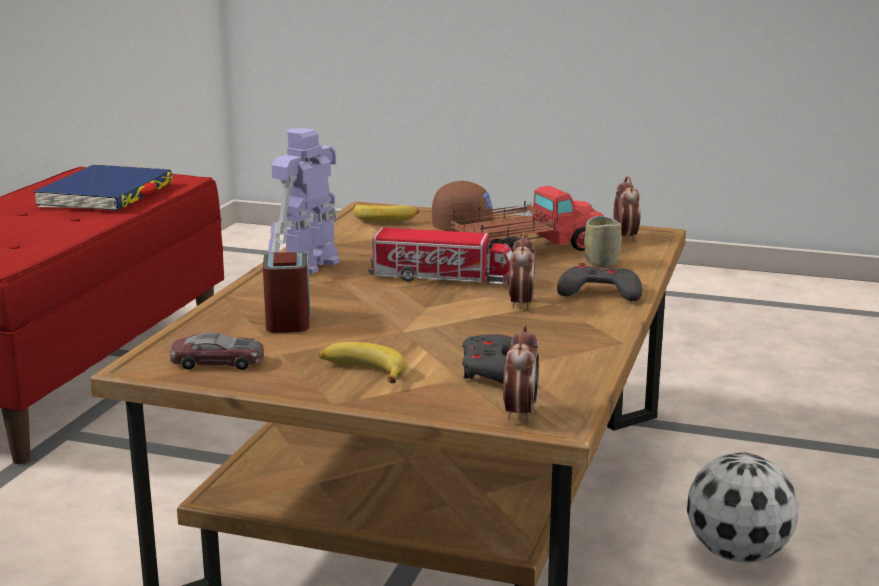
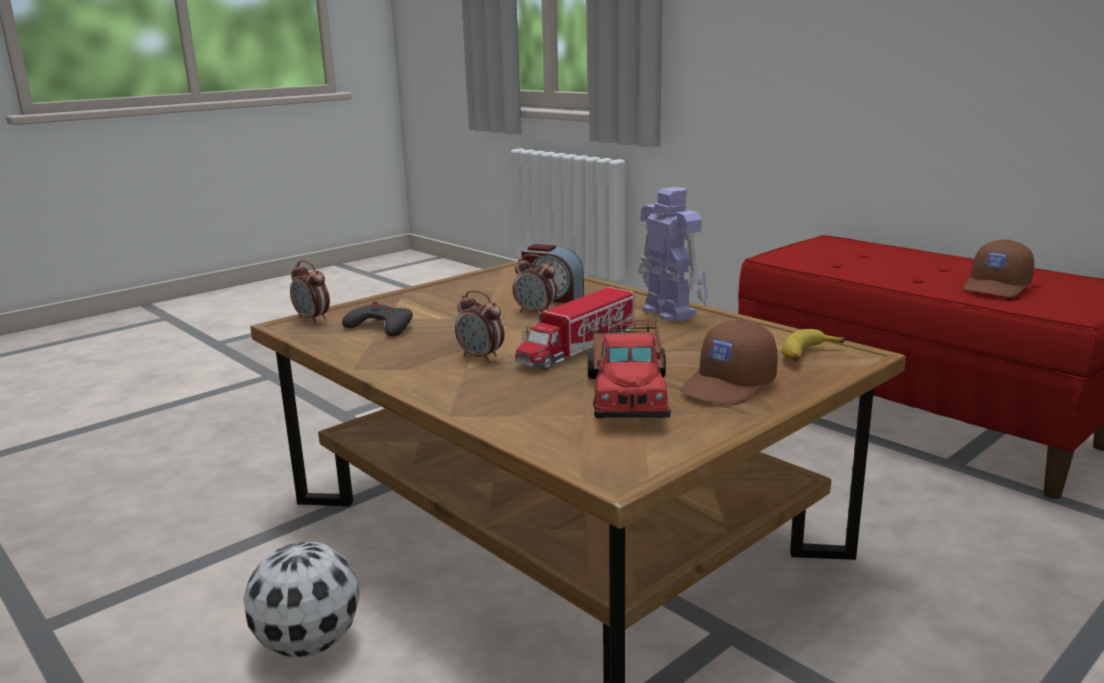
camera: 120 degrees right, 0 degrees up
blue book [33,164,173,211] -> brown cap [963,239,1034,297]
toy car [169,333,264,370] -> none
banana [319,342,406,383] -> none
grey game controller [557,263,642,301] -> none
cup [584,216,622,268] -> none
alarm clock [613,176,640,242] -> alarm clock moved to [513,254,557,312]

